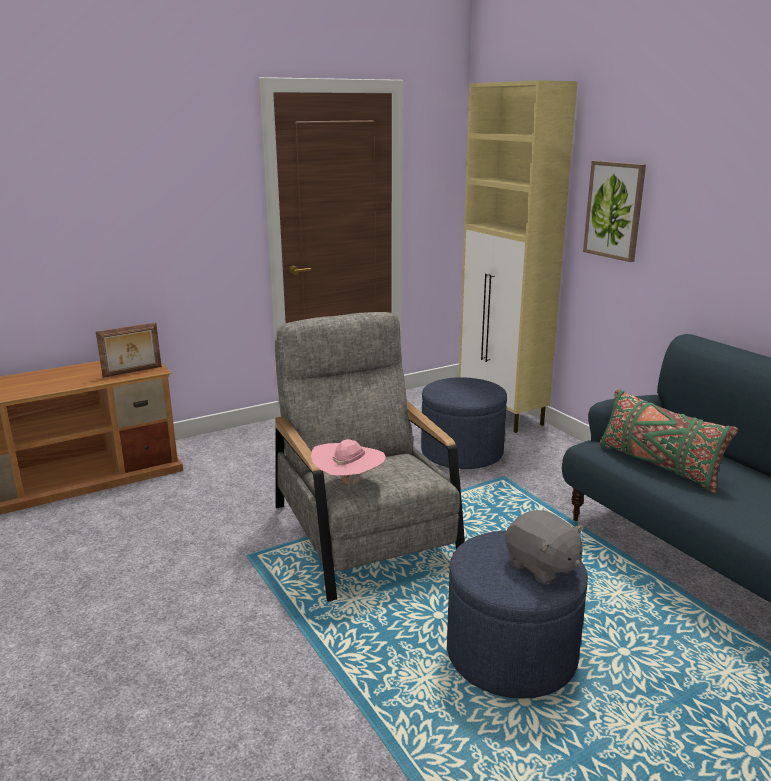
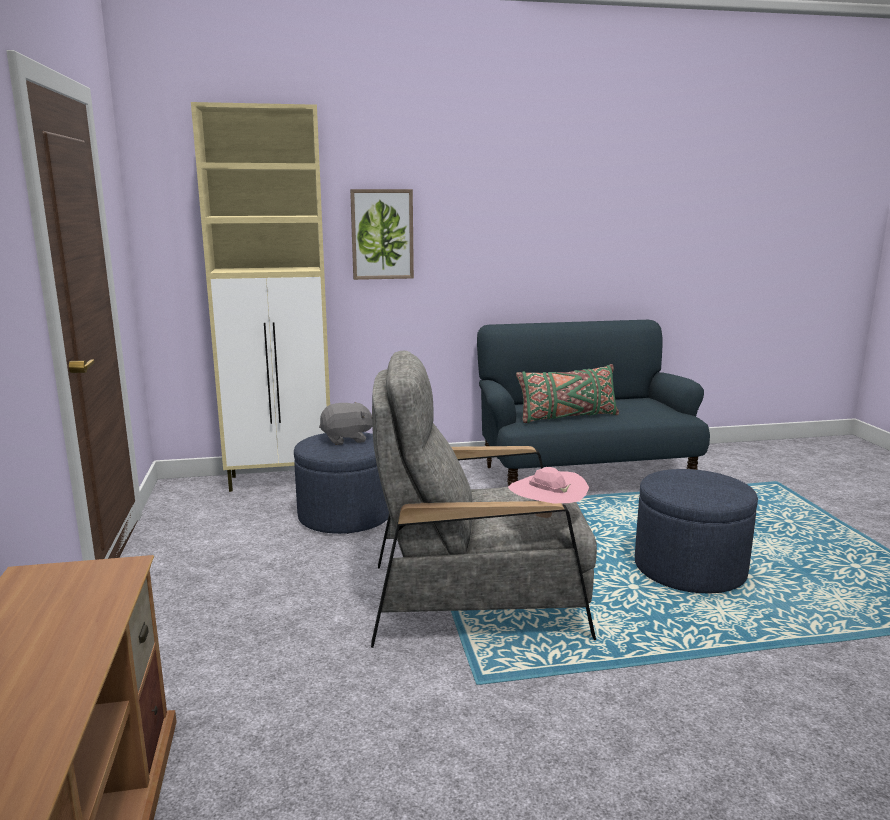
camera: 70 degrees left, 5 degrees down
picture frame [96,322,162,378] -> none
grey plush toy [505,510,584,584] -> grey plush toy moved to [319,402,372,445]

